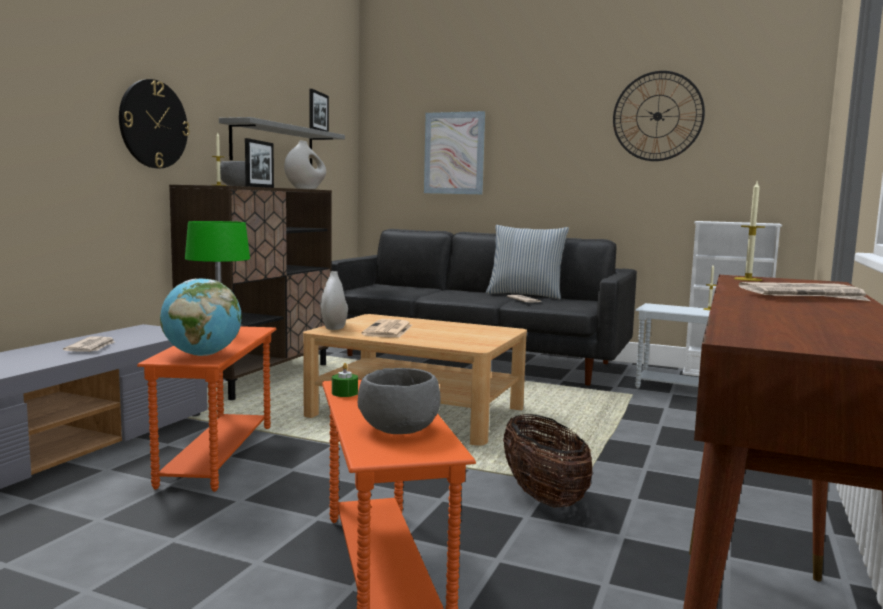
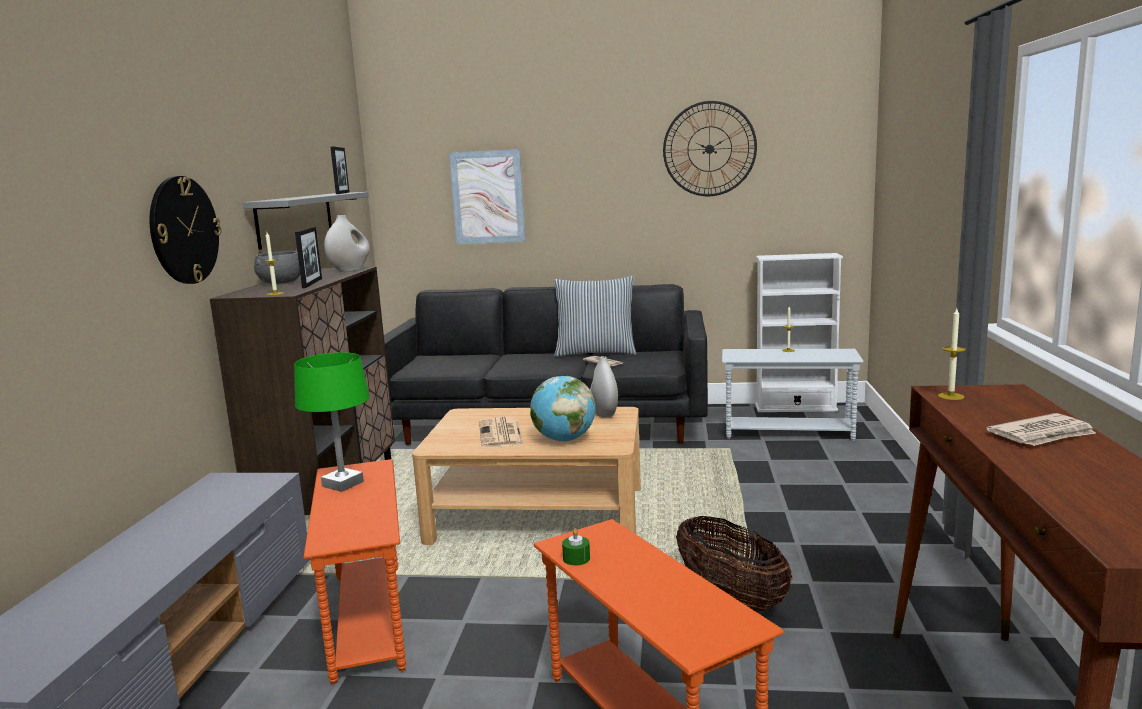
camera: 15 degrees left, 5 degrees up
newspaper [63,337,114,352] -> none
globe [160,279,242,356] -> globe moved to [530,376,595,442]
white vase [321,271,348,330] -> white vase moved to [590,356,618,417]
grey bowl [358,368,441,434] -> none

